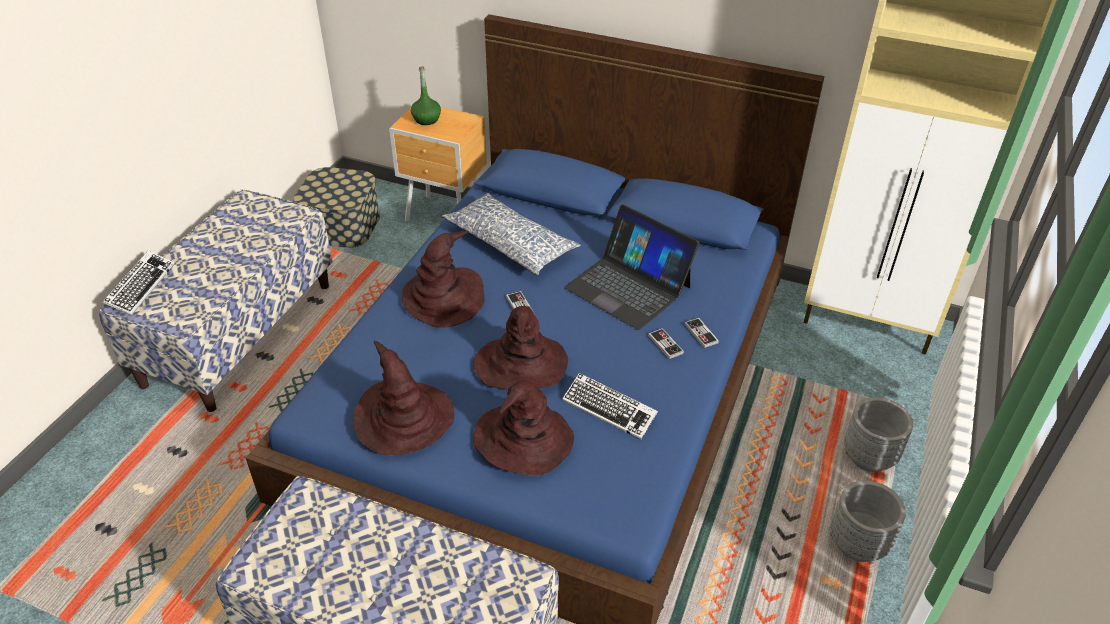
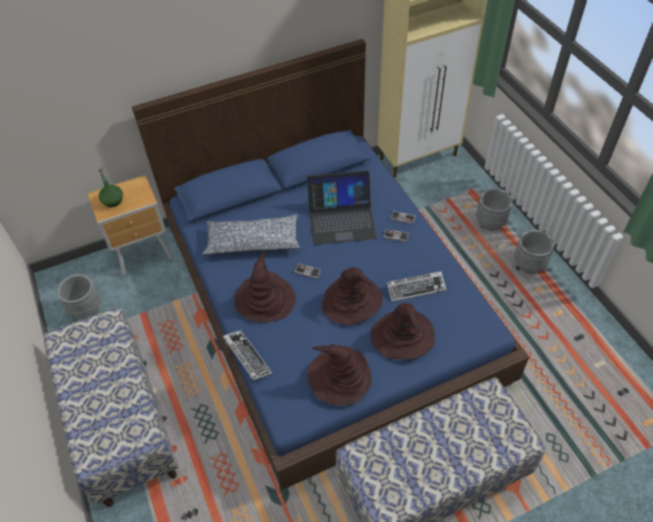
camera: 45 degrees left, 10 degrees up
keyboard [103,251,175,315] -> keyboard moved to [223,330,272,381]
storage box [294,167,380,248] -> grey planter [57,274,101,319]

